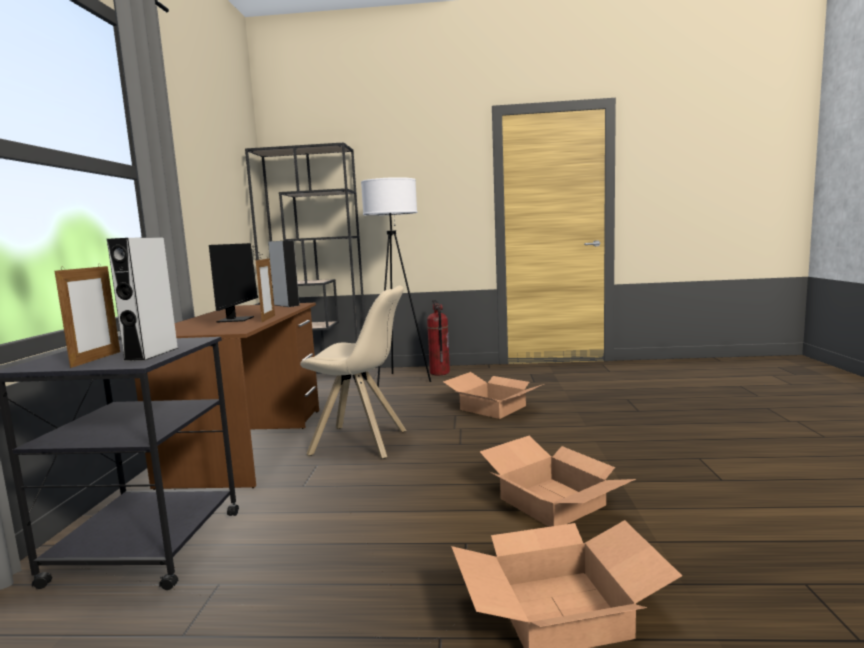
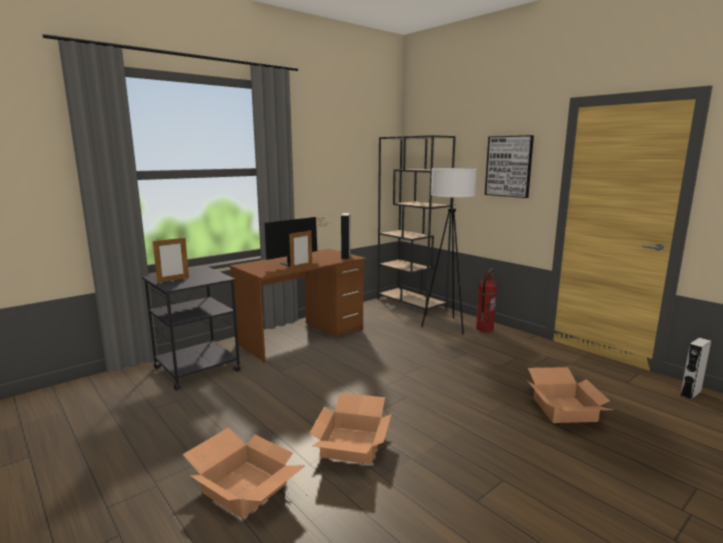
camera: 45 degrees right, 5 degrees up
grey speaker [107,237,178,361] -> grey speaker moved to [680,338,711,400]
beige chair [300,286,407,459] -> none
cardboard box [443,372,544,419] -> cardboard box moved to [528,367,613,423]
none -> picture [485,135,534,198]

